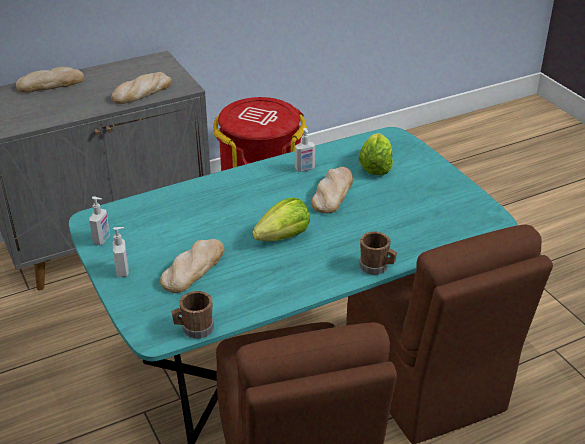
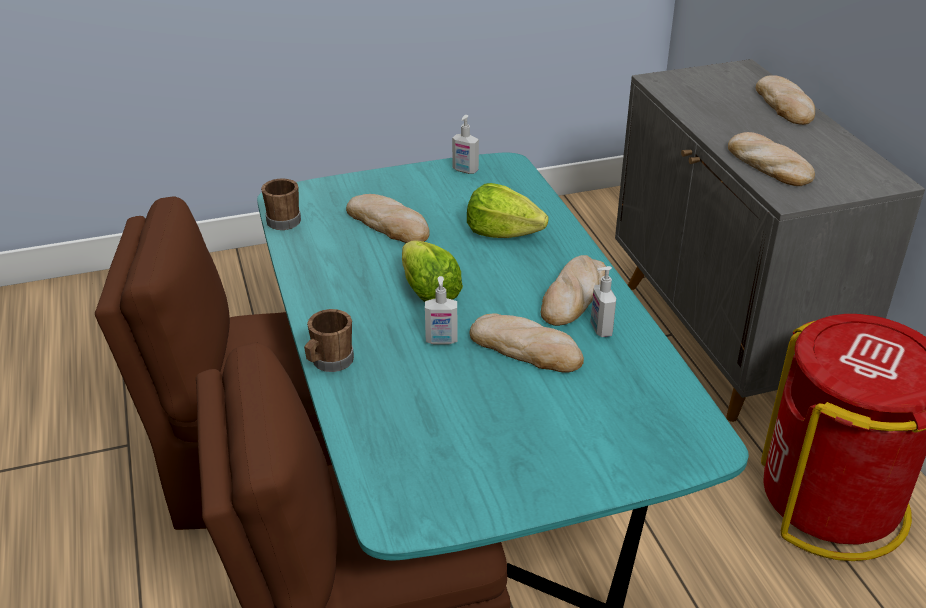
camera: 100 degrees right, 0 degrees up
soap dispenser [113,227,129,277] -> soap dispenser moved to [425,276,457,344]
lettuce [359,133,393,175] -> lettuce moved to [467,183,549,238]
none -> bread [541,255,606,326]

